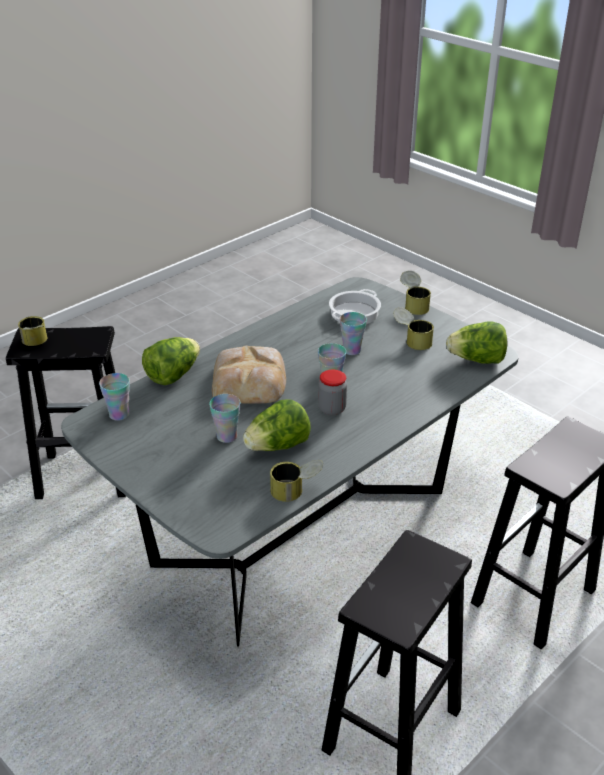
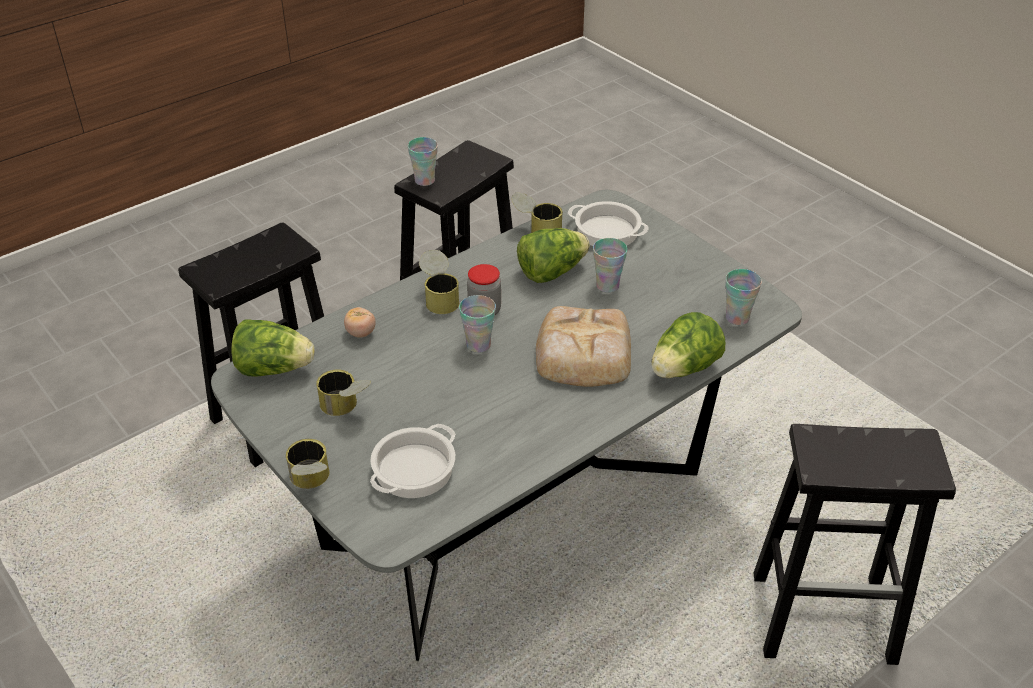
camera: 175 degrees left, 5 degrees up
can [18,316,48,346] -> can moved to [419,250,459,314]
cup [340,312,367,355] -> cup moved to [408,137,438,186]
none -> tomato [344,307,376,338]
none -> cooking pot [568,201,649,246]

